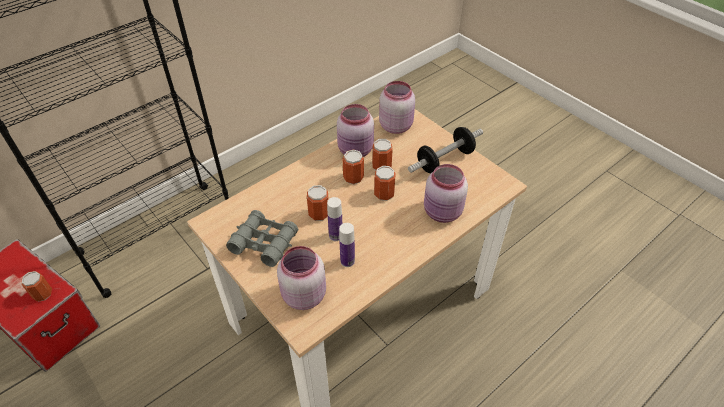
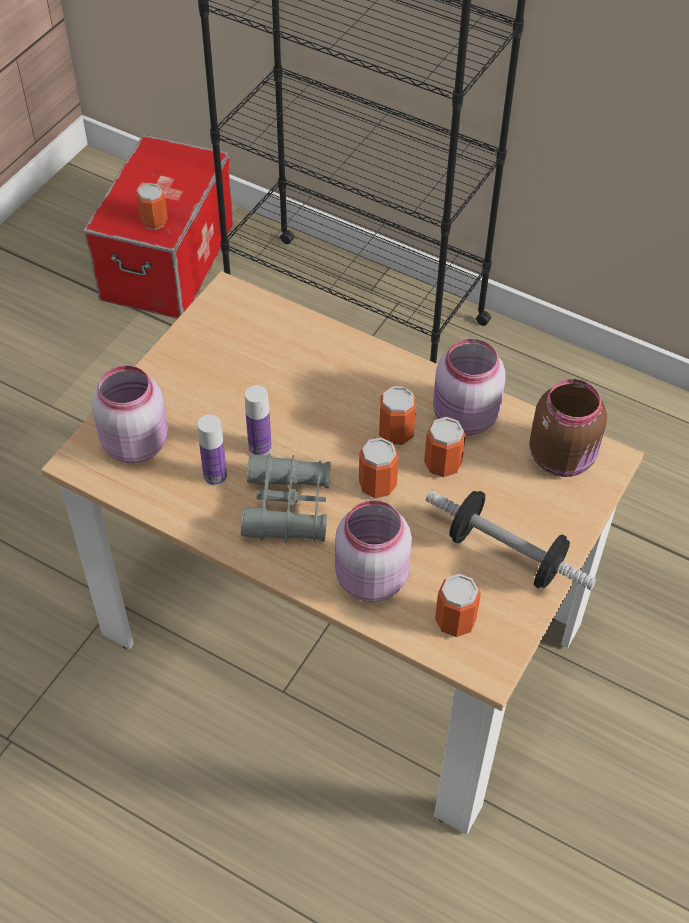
camera: 70 degrees right, 5 degrees up
grey binoculars [226,210,298,267] -> grey binoculars moved to [241,454,331,543]
can [307,185,328,221] -> can moved to [435,574,481,637]
pink jar [379,81,415,134] -> brown jar [529,379,607,477]

